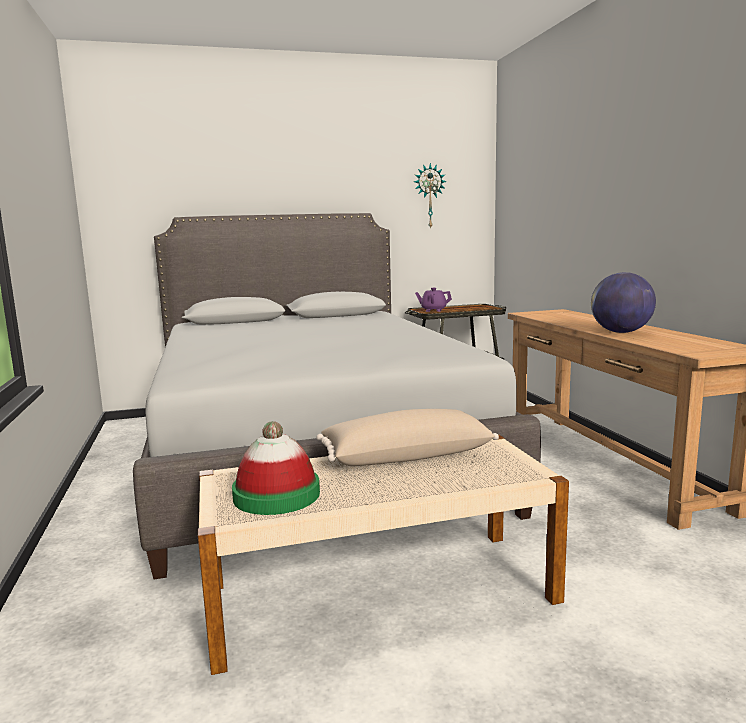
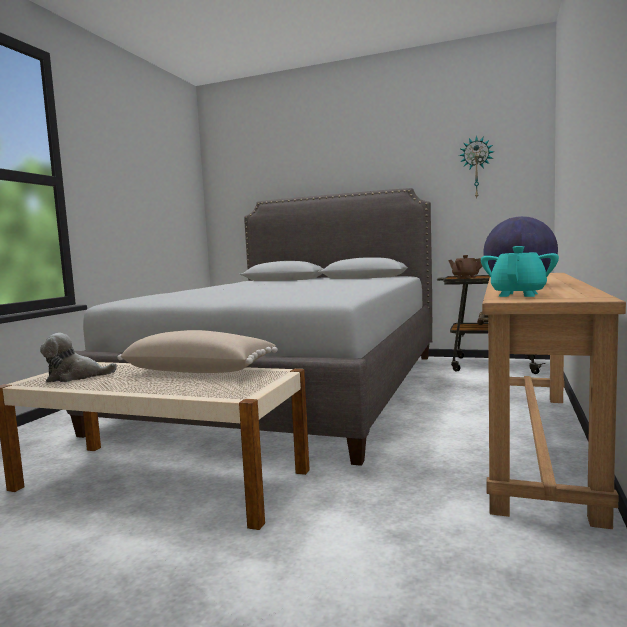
camera: 35 degrees right, 5 degrees down
hat [232,421,320,515] -> plush toy [40,333,117,382]
purple teapot [415,288,452,312] -> brown teapot [448,255,483,278]
none -> turquoise teapot [481,246,559,297]

